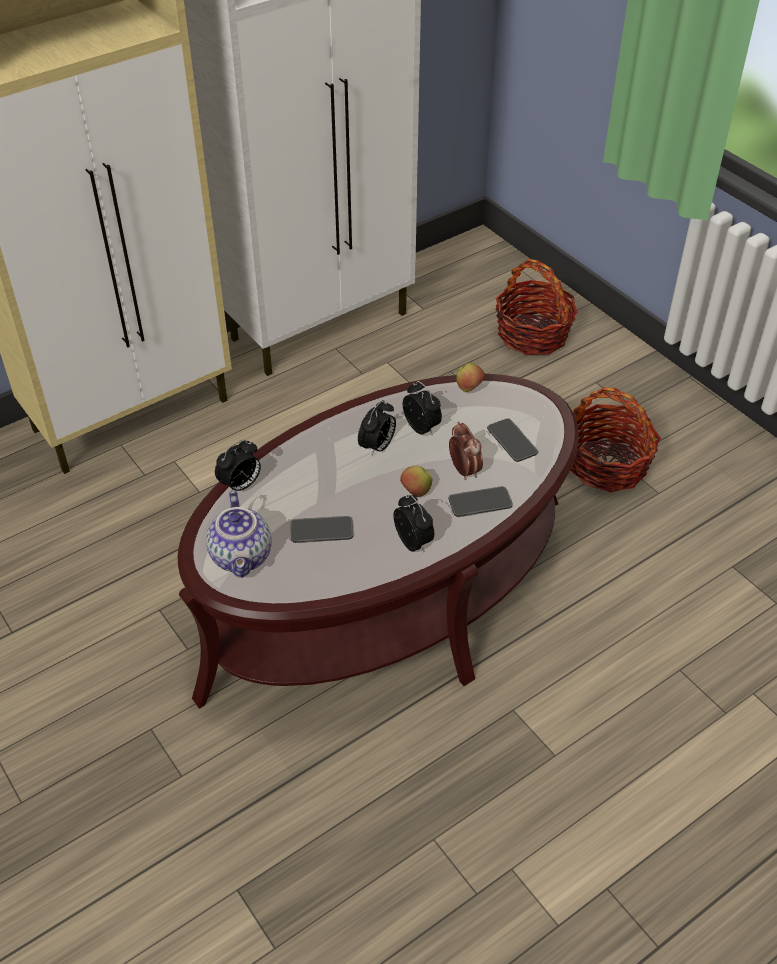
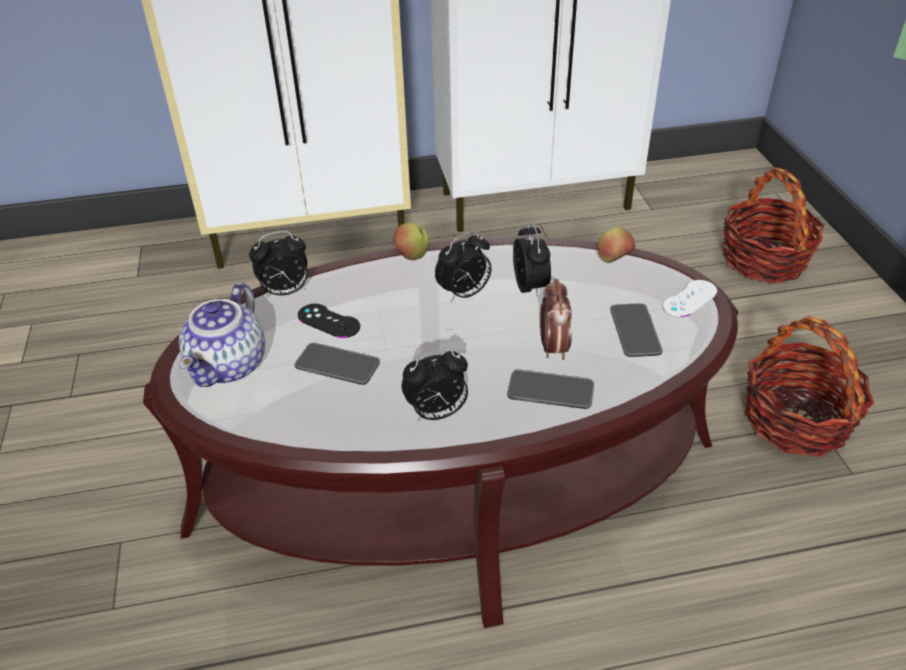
camera: 25 degrees right, 5 degrees down
alarm clock [393,494,434,552] -> alarm clock turned 75 degrees clockwise [402,348,468,421]
apple [400,466,432,497] -> apple moved to [393,223,429,260]
none -> black game controller [298,304,360,338]
none -> white game controller [663,280,718,317]

